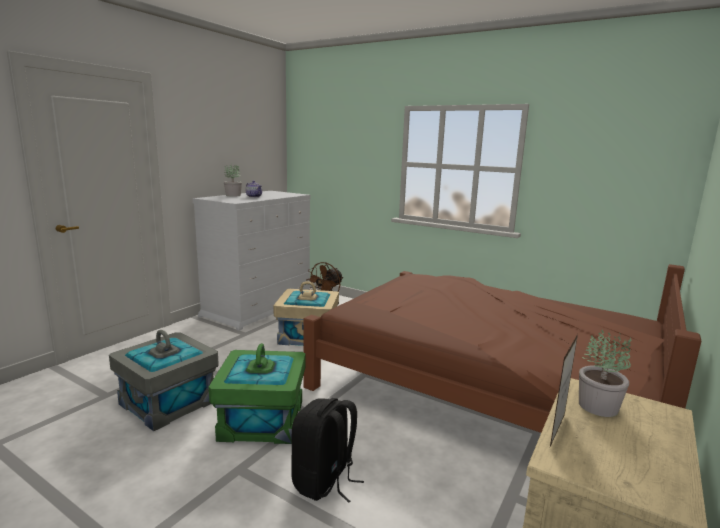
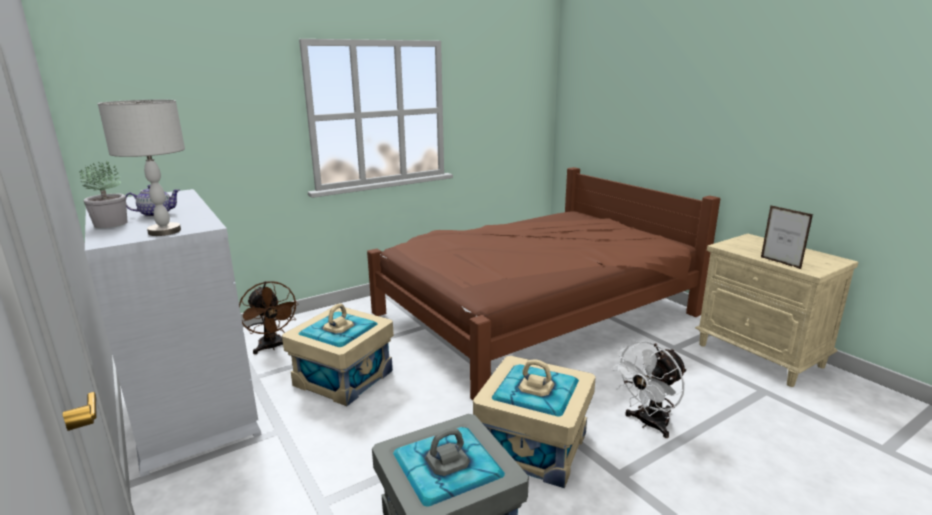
camera: 65 degrees left, 5 degrees up
green storage box [209,343,306,444] -> beige storage box [473,356,596,488]
black backpack [292,398,364,503] -> white fan [611,341,687,438]
potted plant [579,330,631,417] -> none
none -> grey table lamp [98,100,185,236]

